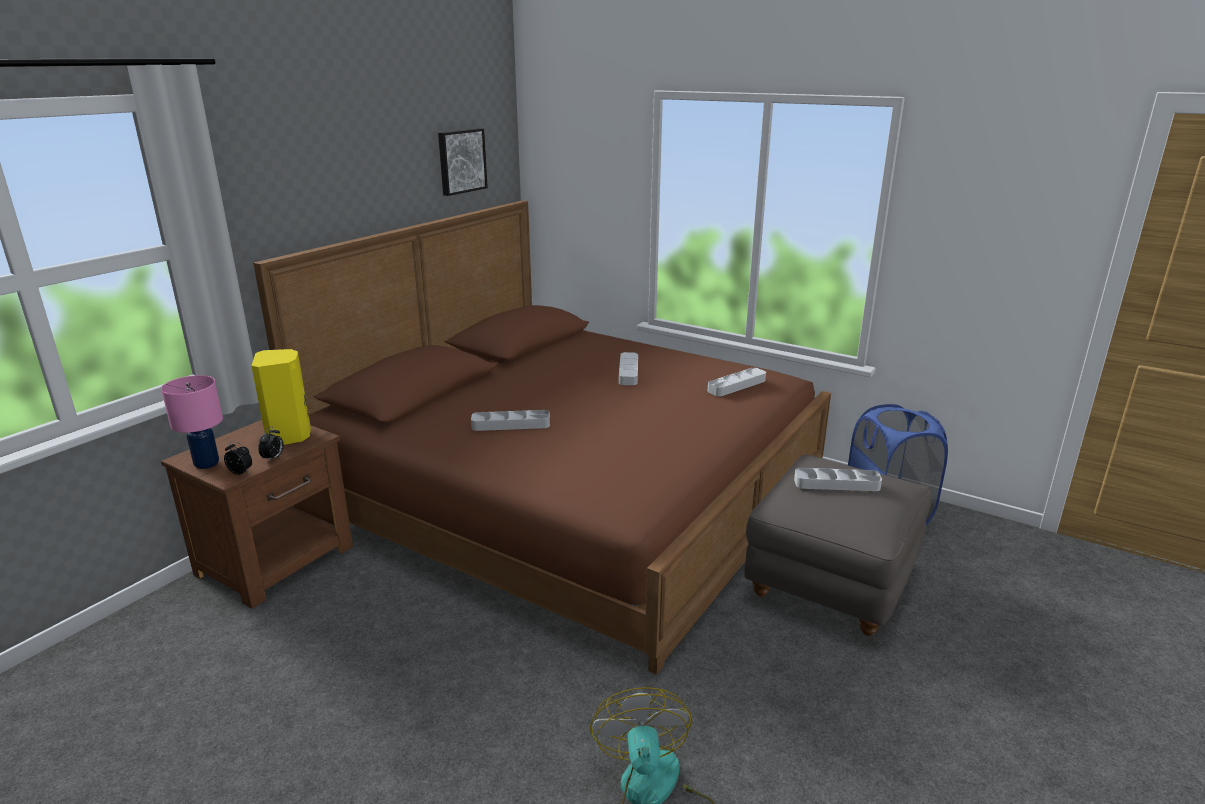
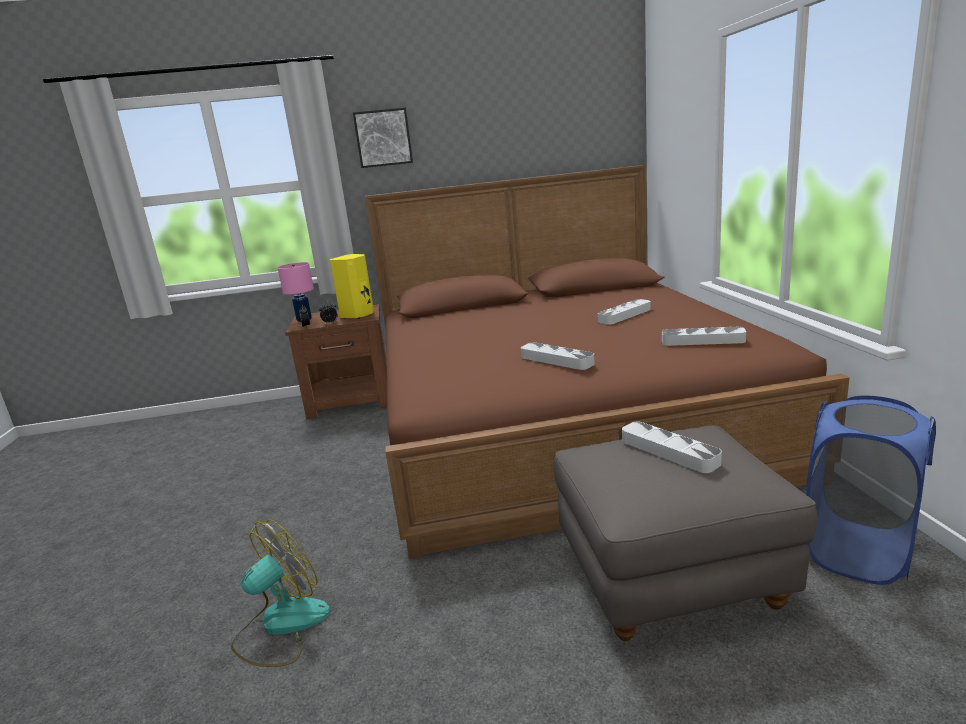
camera: 50 degrees right, 5 degrees down
picture [438,128,488,196] -> picture moved to [353,107,413,168]
grey tray [471,410,550,431] -> grey tray moved to [521,343,595,370]

